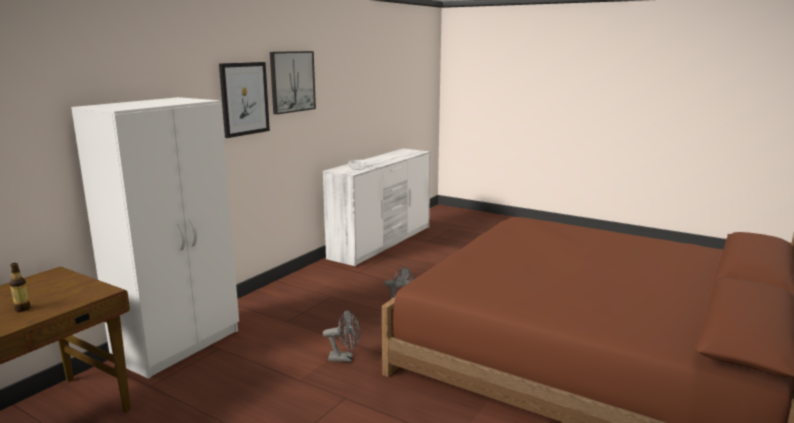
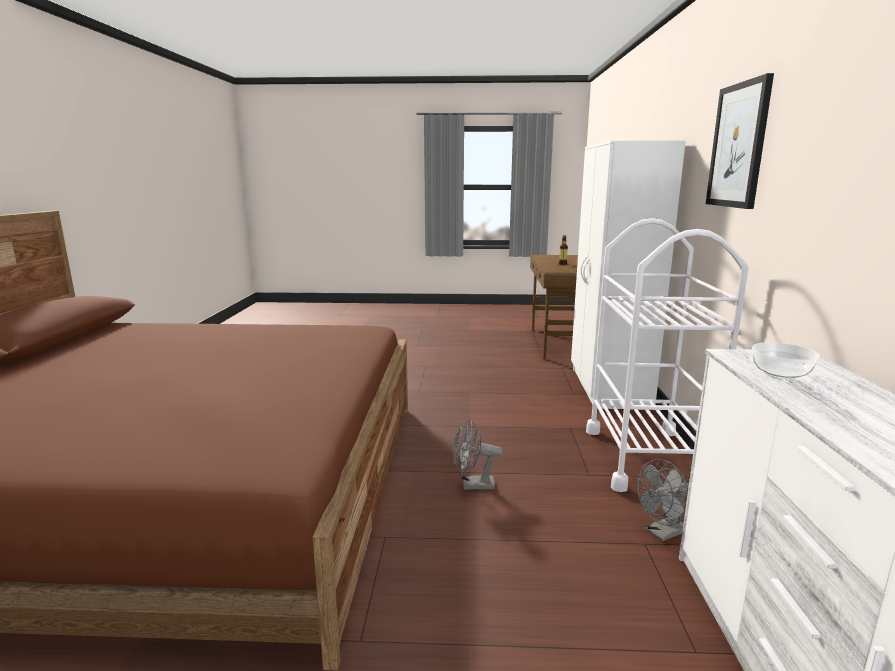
camera: 150 degrees right, 0 degrees up
picture [270,51,316,114] -> none
grey fan [323,310,360,362] -> grey fan moved to [637,459,689,542]
none -> white cart [586,218,749,492]

